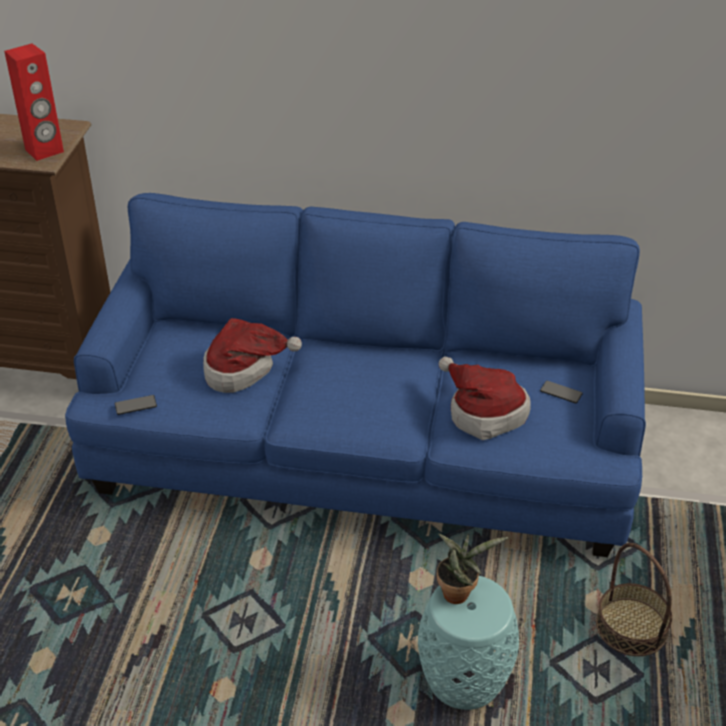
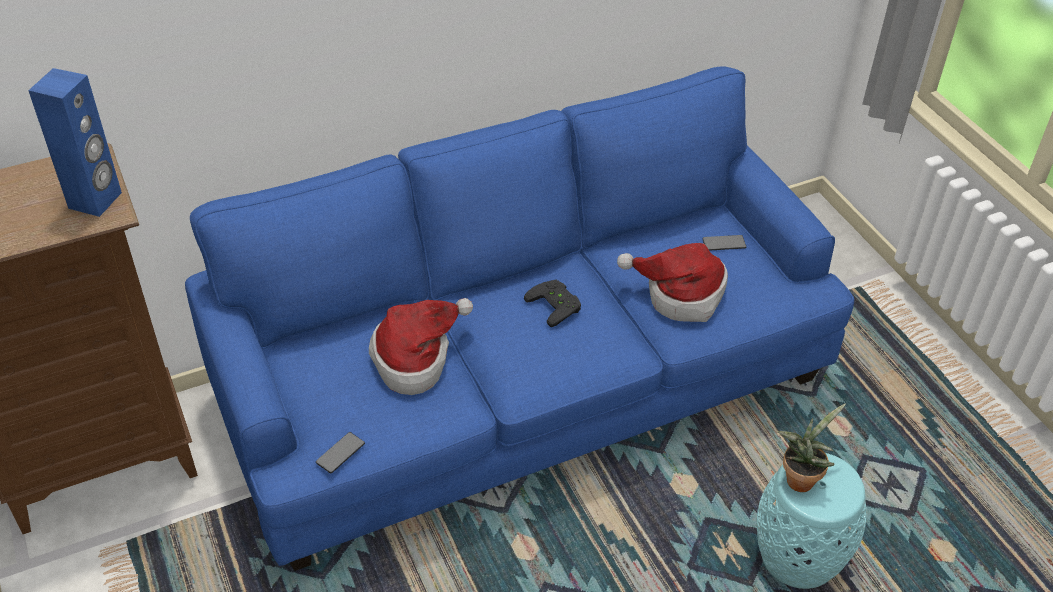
camera: 35 degrees left, 5 degrees up
red speaker [4,43,64,161] -> blue speaker [28,68,122,217]
basket [596,543,672,656] -> none
none -> black game controller [524,280,581,327]

